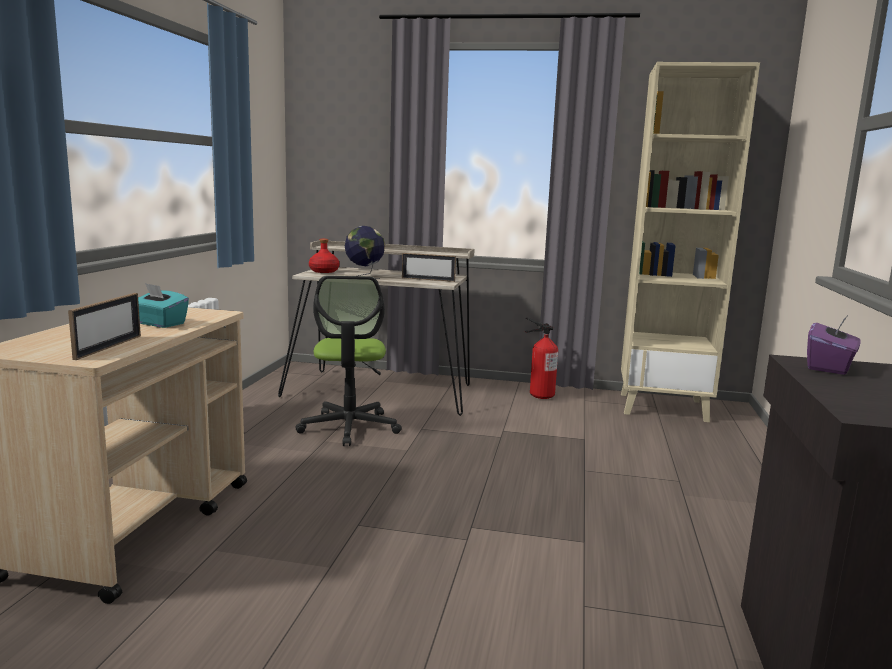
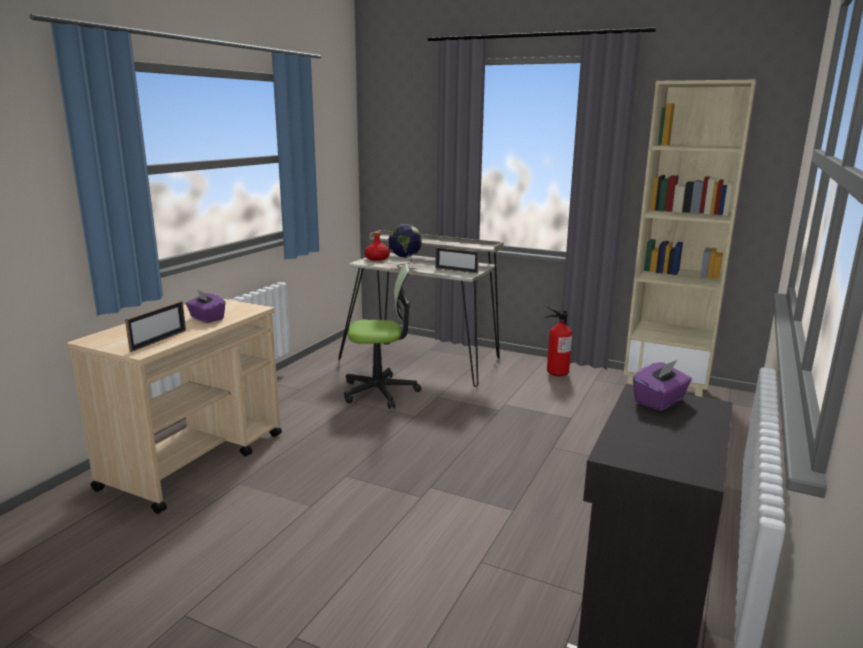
camera: 15 degrees right, 5 degrees up
turquoise tissue box [138,283,189,328] -> purple tissue box [186,290,225,323]
office chair [295,276,402,446] -> office chair turned 105 degrees counterclockwise [344,264,421,409]

